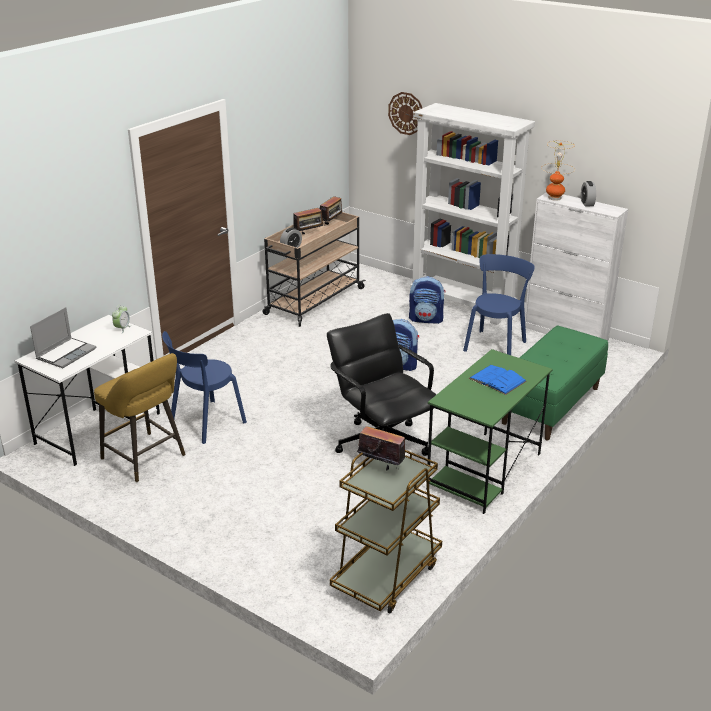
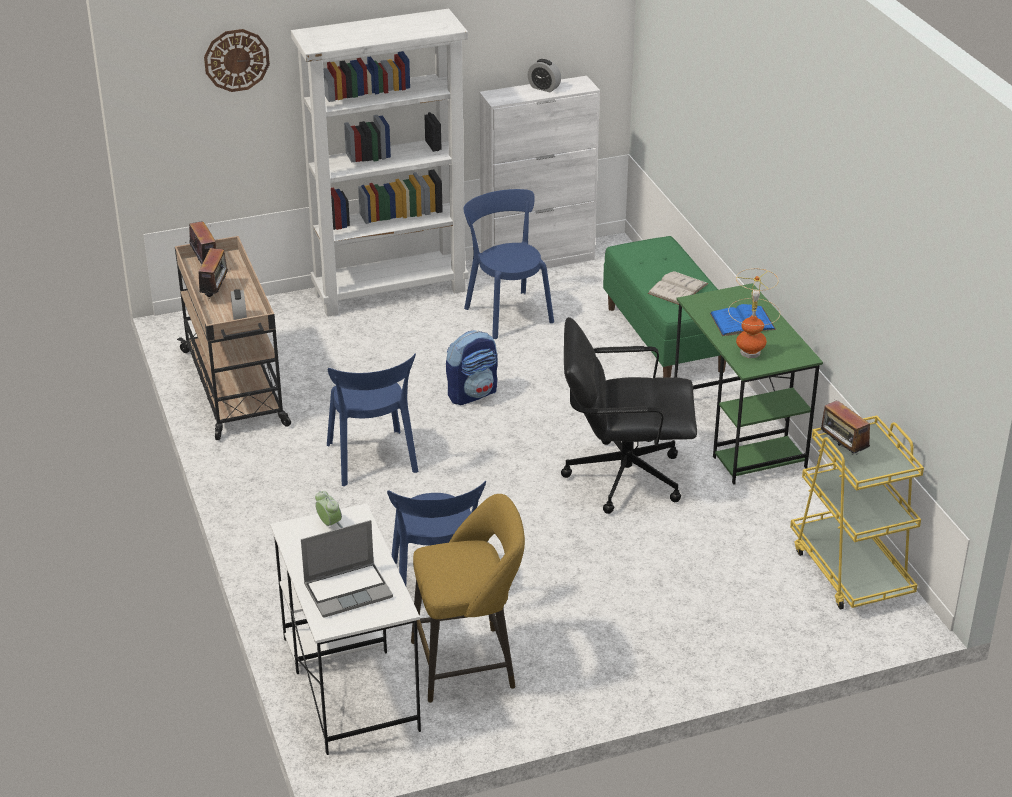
camera: 55 degrees left, 5 degrees up
laptop [30,307,96,368] -> laptop turned 90 degrees clockwise [301,520,393,618]
brown cart [330,450,442,613] -> yellow cart [790,416,924,610]
radio [357,426,405,471] -> radio turned 90 degrees counterclockwise [821,399,870,455]
backpack [409,276,446,324] -> none
table lamp [541,141,575,201] -> table lamp moved to [728,268,780,358]
none -> blue chair [327,353,419,486]
none -> white book [648,271,708,305]

